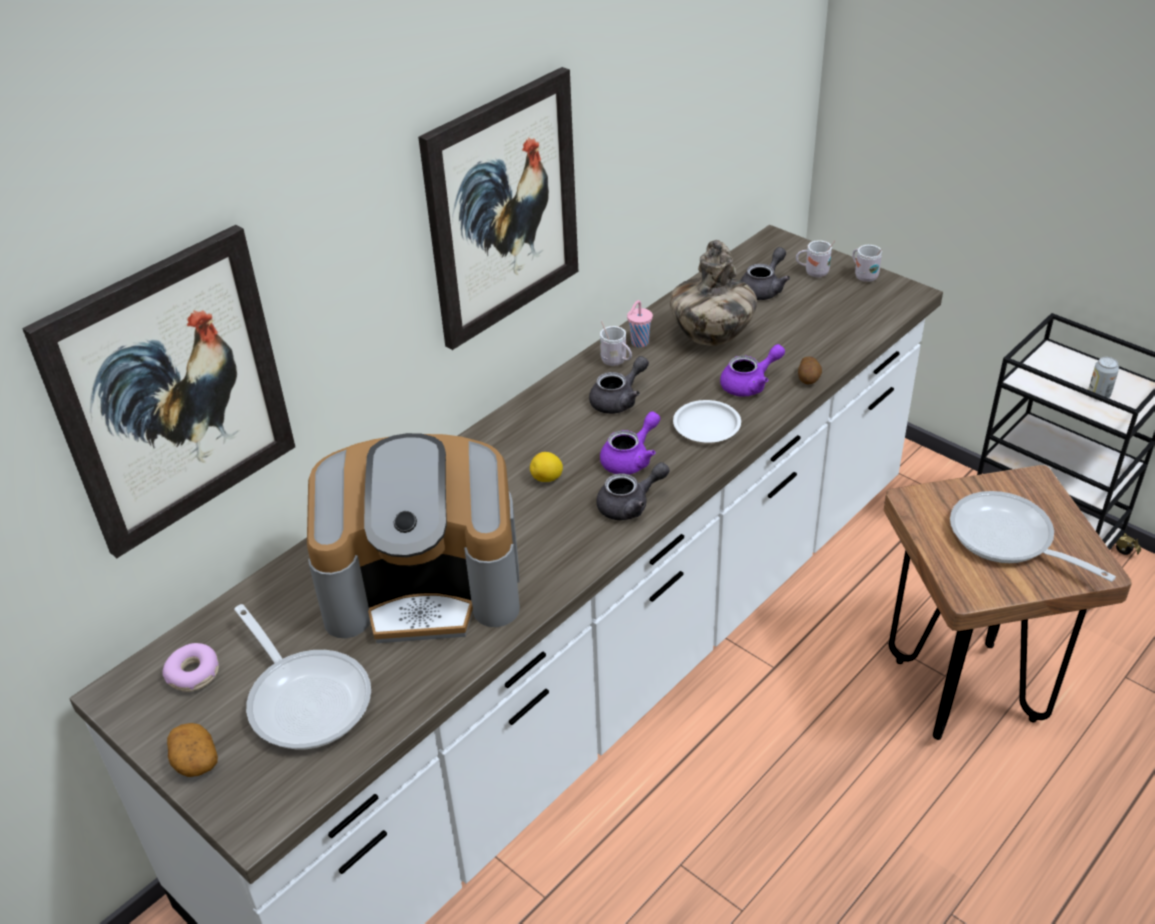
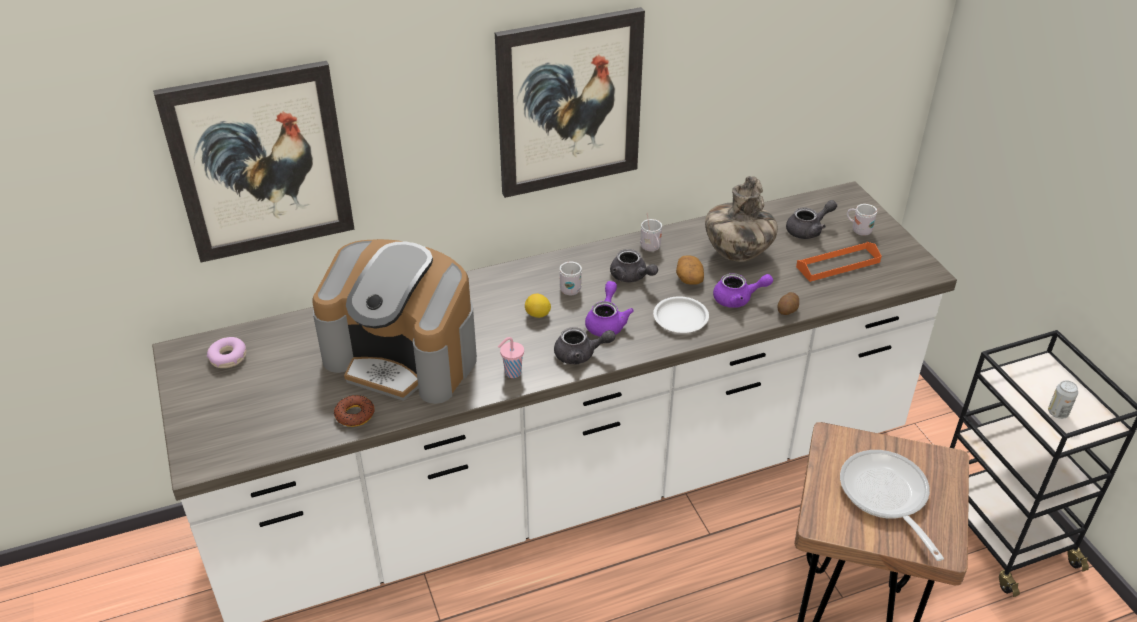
camera: 25 degrees right, 0 degrees up
potato [167,723,218,777] -> potato moved to [676,255,704,285]
frying pan [234,604,371,750] -> none
grey teapot [589,356,649,414] -> grey teapot turned 60 degrees clockwise [610,249,658,283]
purple teapot [600,411,660,475] -> purple teapot turned 60 degrees counterclockwise [585,281,634,337]
pink cup [627,300,653,347] -> pink cup moved to [498,337,524,378]
white mug [852,245,882,282] -> white mug moved to [560,262,582,295]
none -> donut [334,395,375,427]
none -> orange tray [796,242,882,282]

